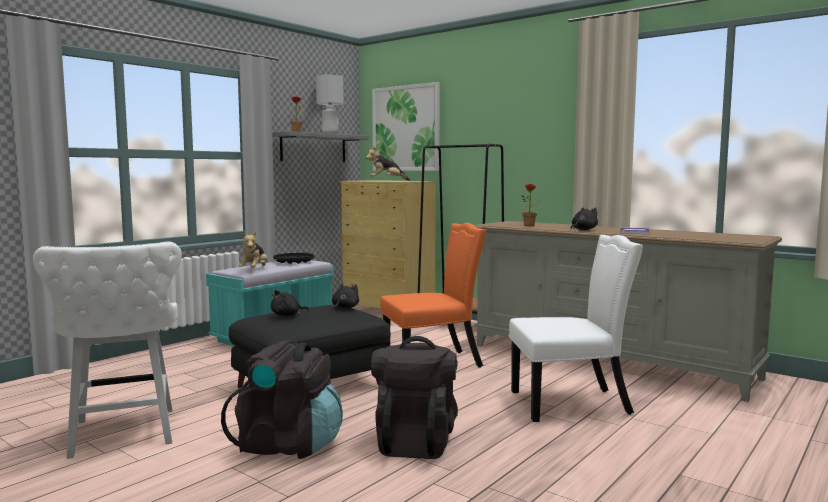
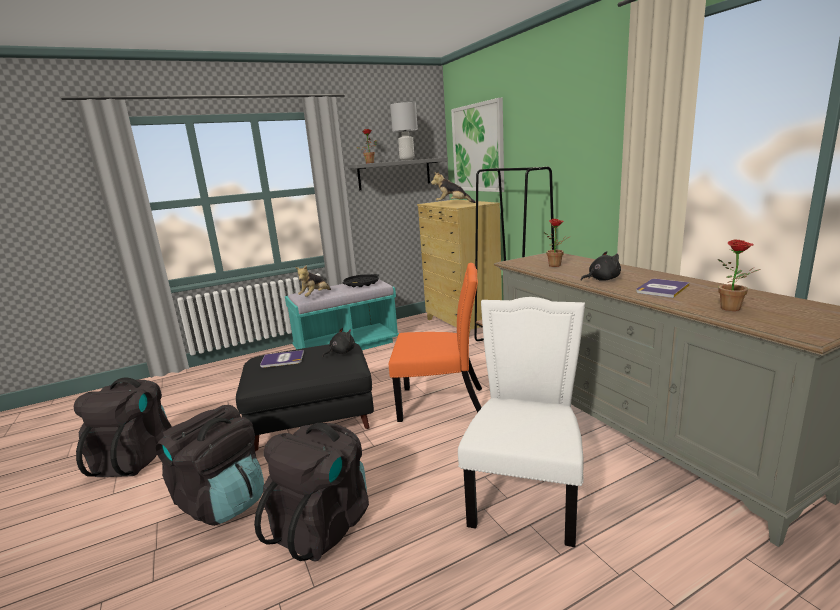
camera: 25 degrees right, 10 degrees up
white stool [33,241,182,459] -> black backpack [74,377,172,477]
black plush toy [271,290,309,316] -> book [260,350,304,368]
white chair [509,235,643,422] -> white chair turned 90 degrees counterclockwise [458,297,585,547]
none -> potted plant [718,239,761,311]

